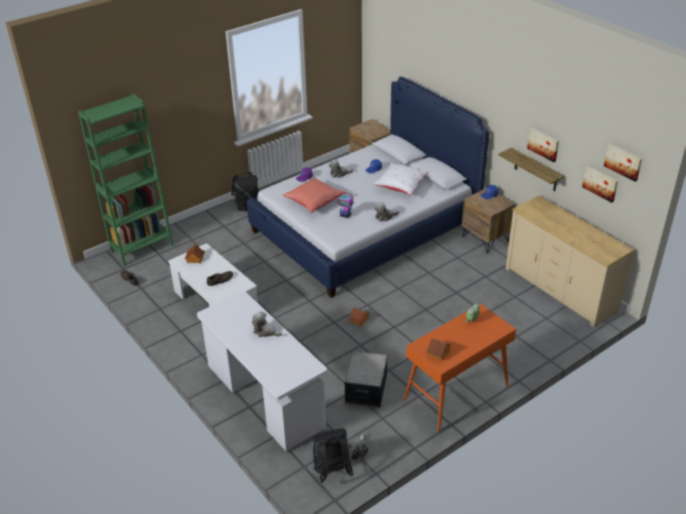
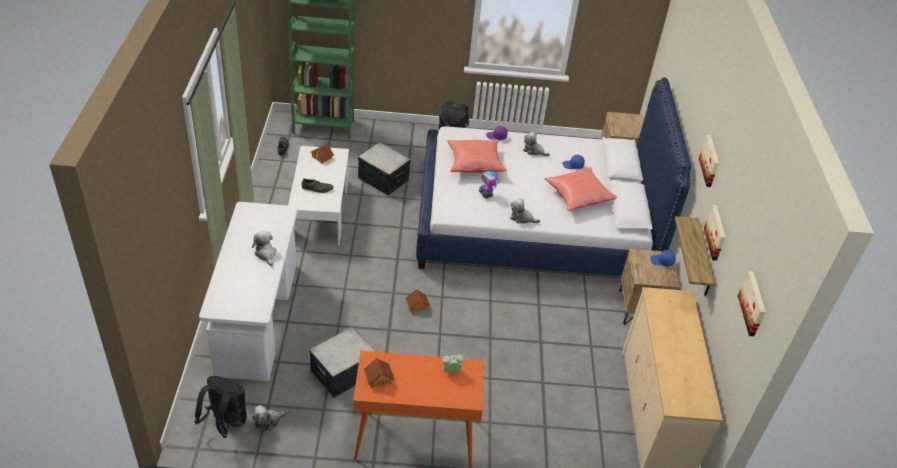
camera: 35 degrees right, 5 degrees up
white pillow [374,163,429,195] -> red pillow [545,167,618,211]
picture [582,166,618,203] -> picture moved to [699,135,719,187]
none -> storage box [358,142,411,196]

